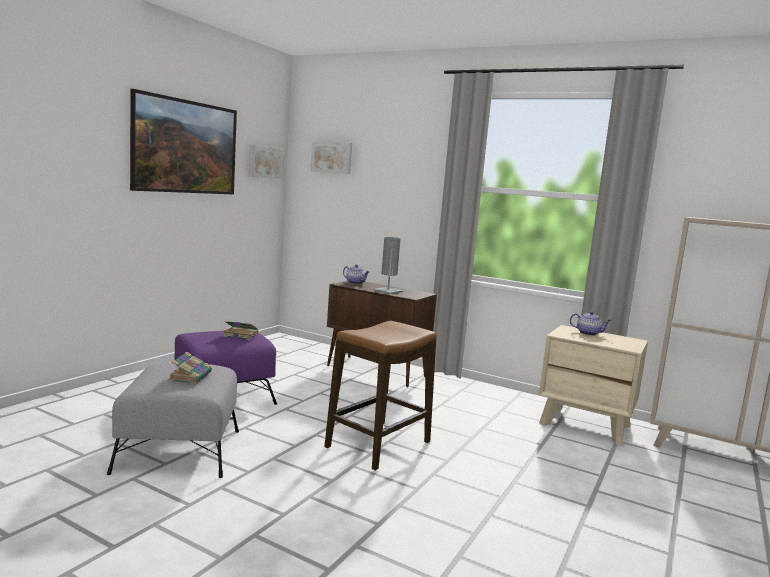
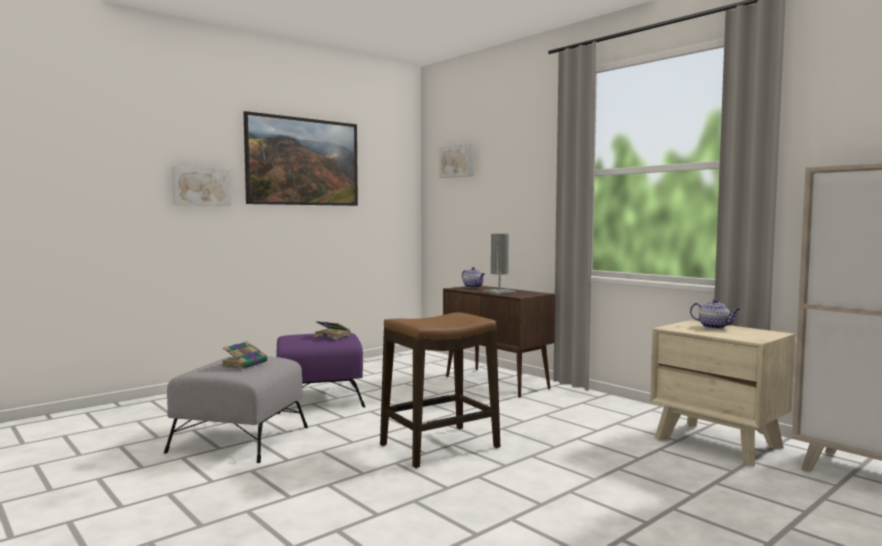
camera: 20 degrees right, 5 degrees down
picture [248,145,283,179] -> picture moved to [171,166,232,206]

